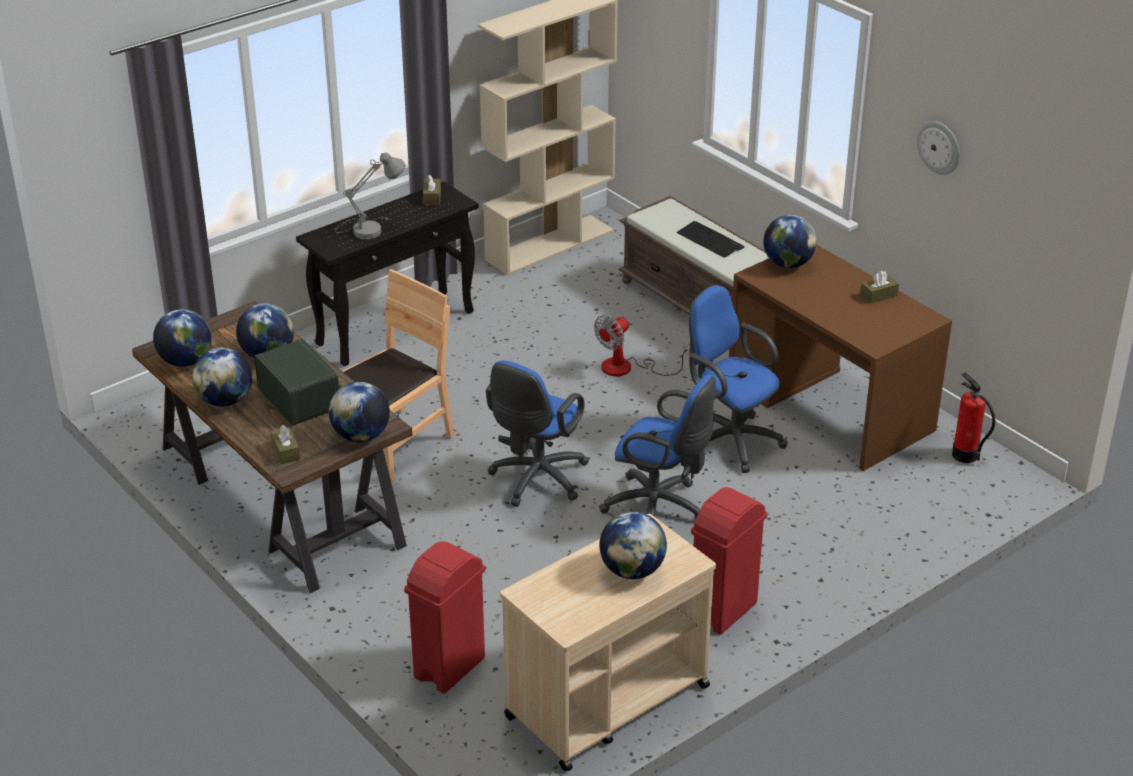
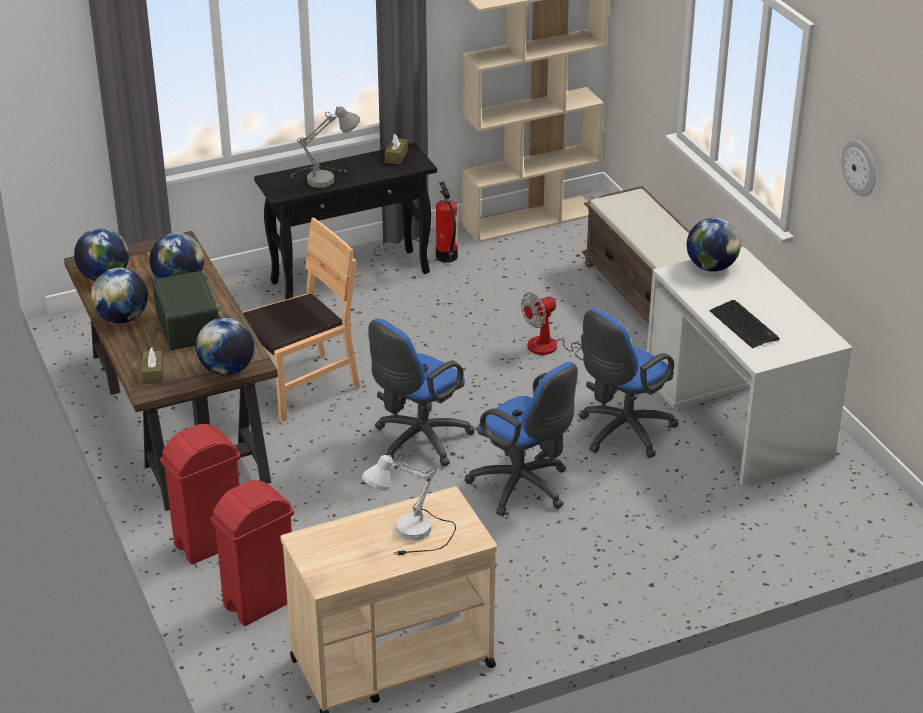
camera: 15 degrees right, 0 degrees up
globe [599,512,667,579] -> white table lamp [362,453,456,556]
keyboard [677,221,745,258] -> keyboard moved to [709,300,780,348]
blue office chair [689,285,787,473] -> blue office chair turned 105 degrees counterclockwise [579,309,679,458]
red trash can [691,487,768,634] -> red trash can moved to [160,424,241,564]
brown desk [729,245,952,471] -> white desk [647,247,852,486]
brown tissue box [861,271,899,304] -> none
fire extinguisher [952,373,995,463] -> fire extinguisher moved to [436,182,458,263]

